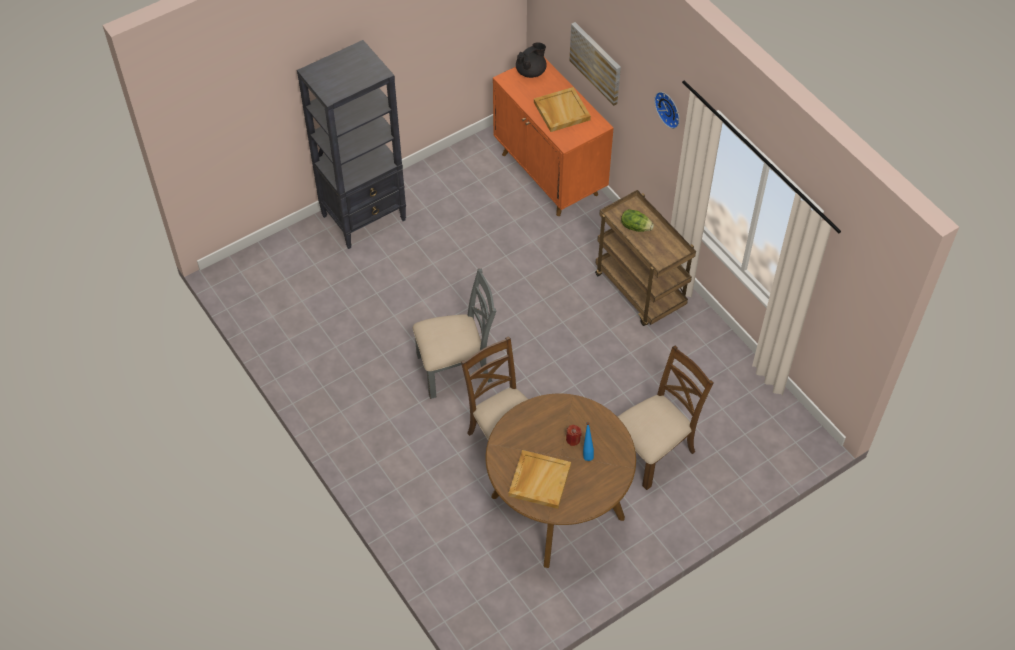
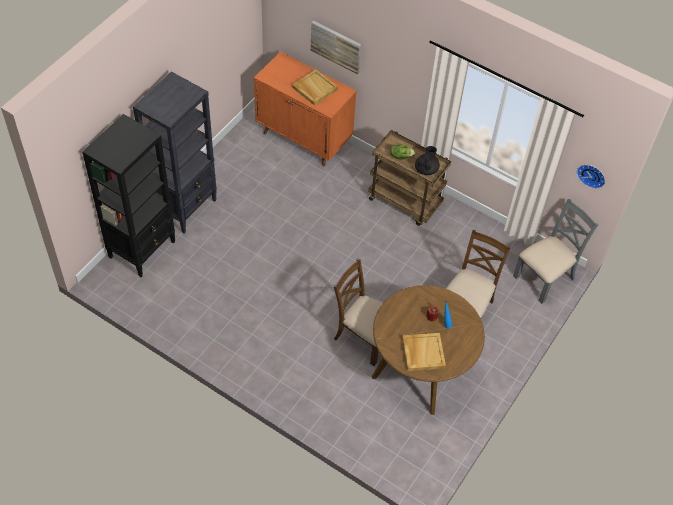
camera: 25 degrees left, 0 degrees up
grey chair [413,269,496,399] -> grey chair moved to [513,199,598,304]
black teapot [516,42,547,78] -> black teapot moved to [415,146,440,175]
wall clock [654,92,680,129] -> wall clock moved to [577,165,605,189]
none -> black bookcase [82,114,175,277]

